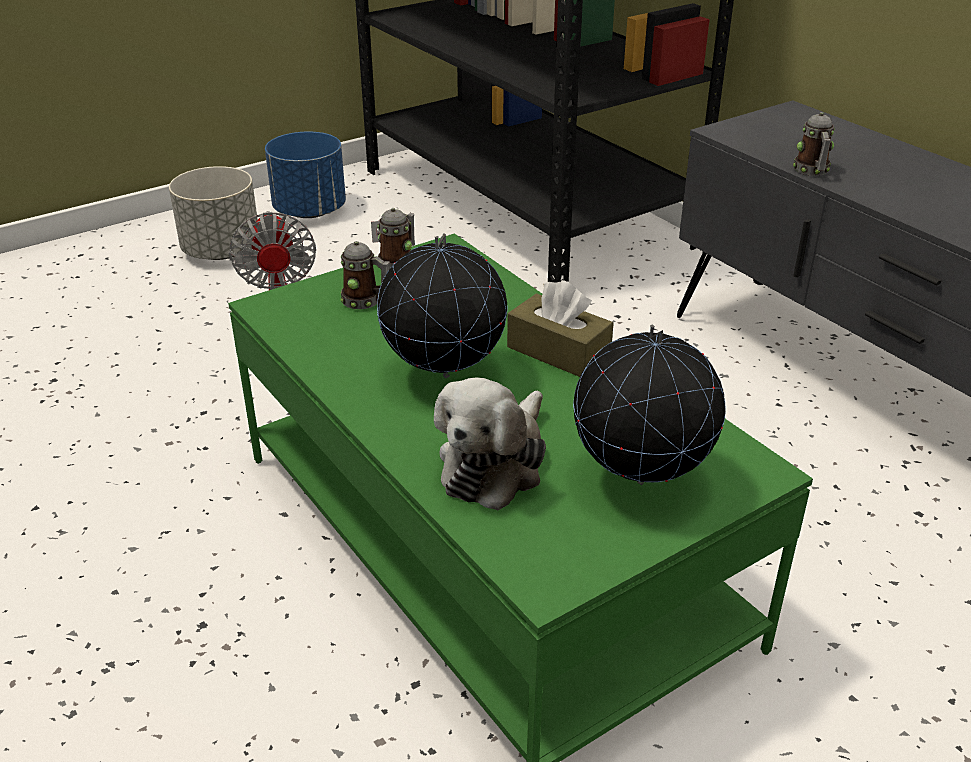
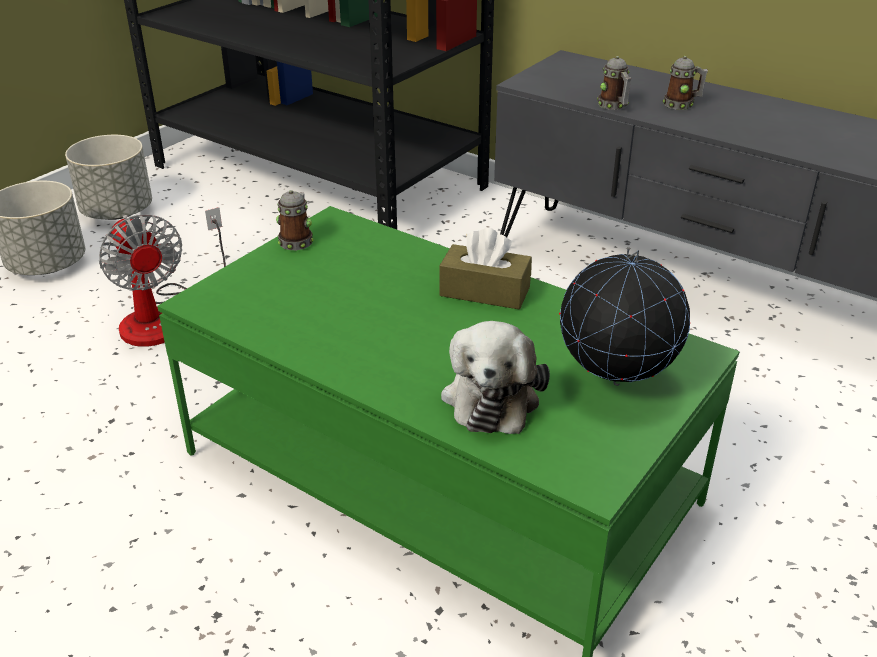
camera: 20 degrees left, 0 degrees up
blue planter [265,132,346,218] -> grey planter [65,135,152,220]
mug [341,241,390,309] -> mug moved to [663,56,708,110]
globe [377,233,508,378] -> none

